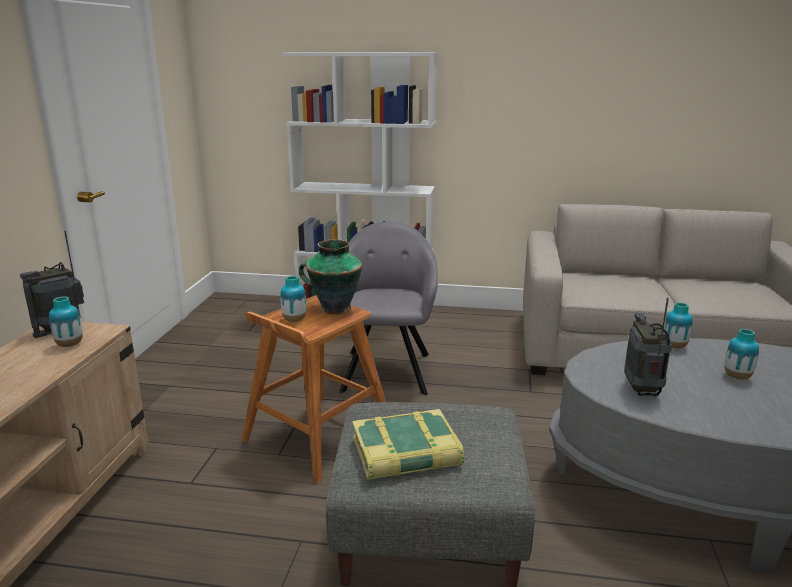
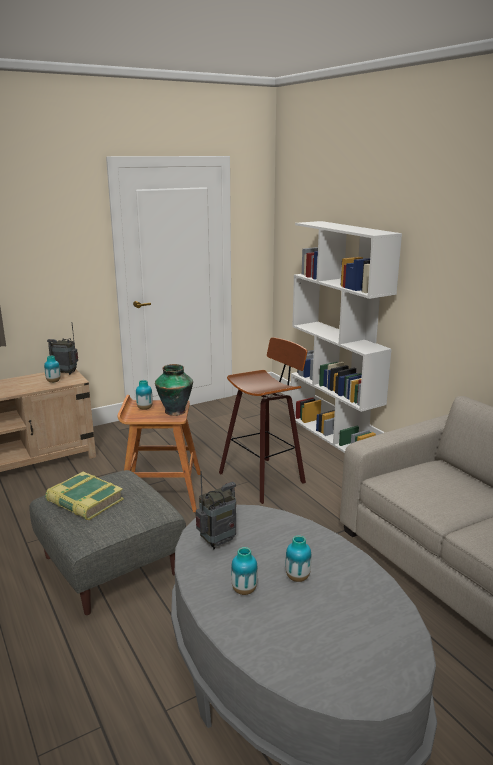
camera: 50 degrees right, 0 degrees up
grey armchair [339,221,438,395] -> stool [219,337,307,504]
vase [664,302,693,349] -> vase moved to [231,547,258,595]

